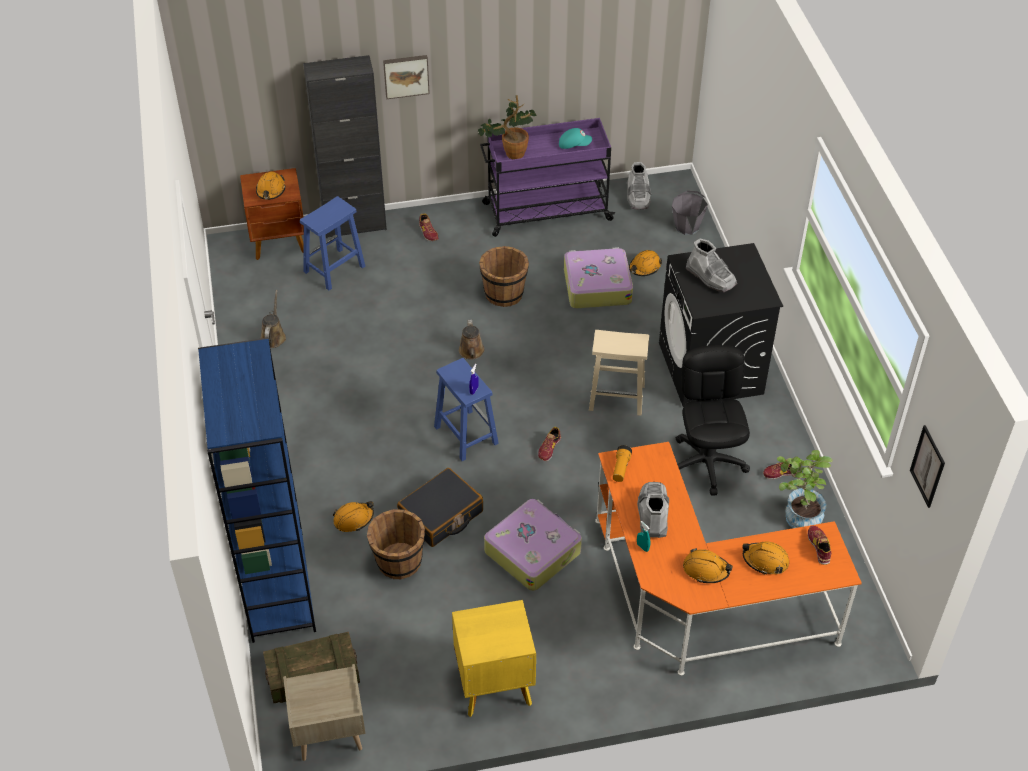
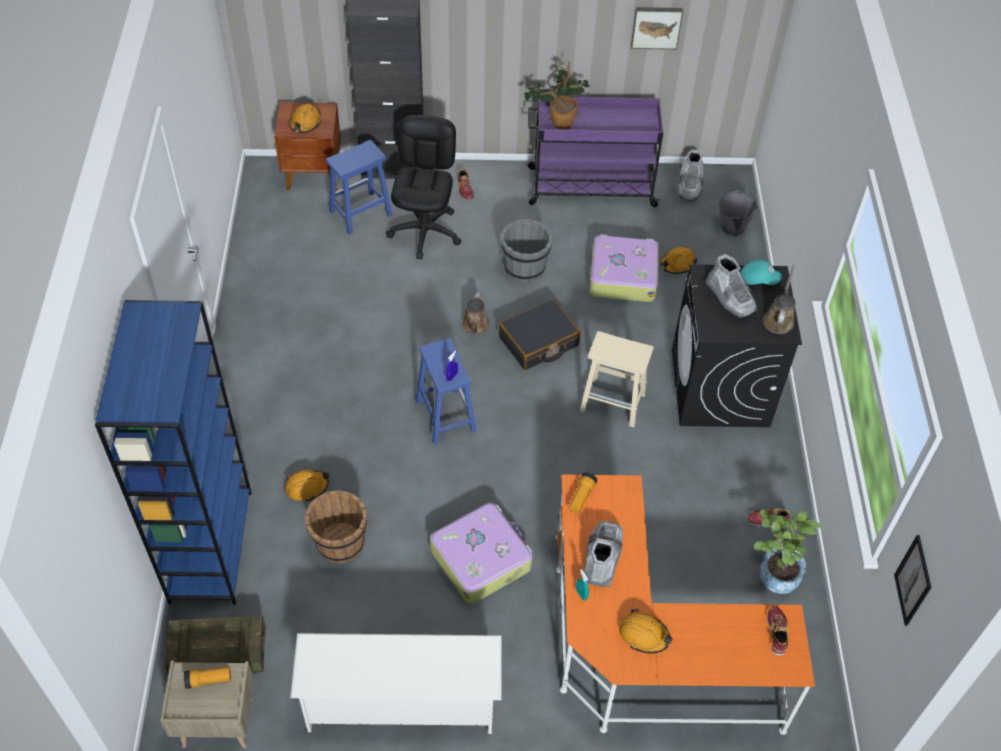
camera: 10 degrees right, 5 degrees up
brown watering can [260,290,286,348] -> brown watering can moved to [763,264,796,334]
picture [383,55,430,99] -> picture moved to [631,7,683,50]
black suitcase [397,468,483,547] -> black suitcase moved to [499,299,581,370]
yellow nightstand [452,600,536,717] -> white shoe rack [290,633,502,734]
brown bucket [479,246,529,307] -> grey bucket [501,219,552,283]
shoe [538,427,561,461] -> none
turquoise cap [559,128,592,149] -> turquoise cap moved to [740,260,782,285]
black office chair [676,345,750,496] -> black office chair moved to [386,115,461,259]
orange hard hat [742,542,789,574] -> none
none -> flashlight [184,667,231,689]

